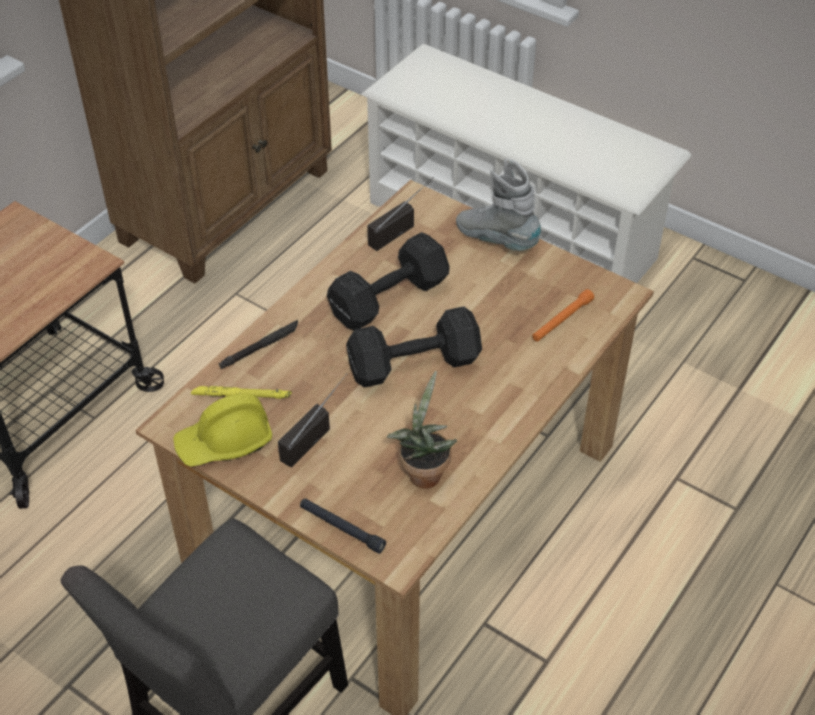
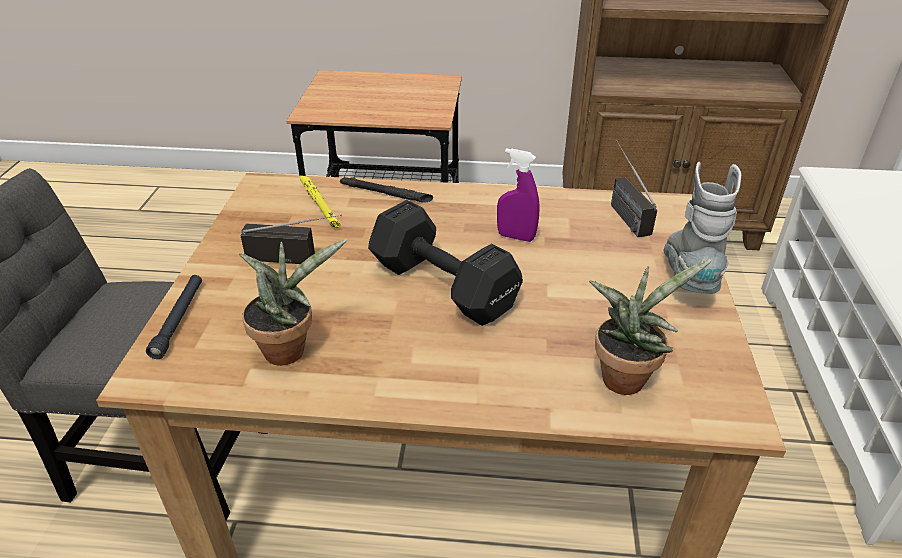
camera: 60 degrees right, 10 degrees down
yellow hard hat [173,393,272,467] -> none
black dumbbell [327,232,450,330] -> purple spray bottle [497,148,540,242]
radio [367,177,434,251] -> radio turned 120 degrees counterclockwise [611,140,657,237]
orange flashlight [532,289,594,342] -> potted plant [589,259,712,395]

